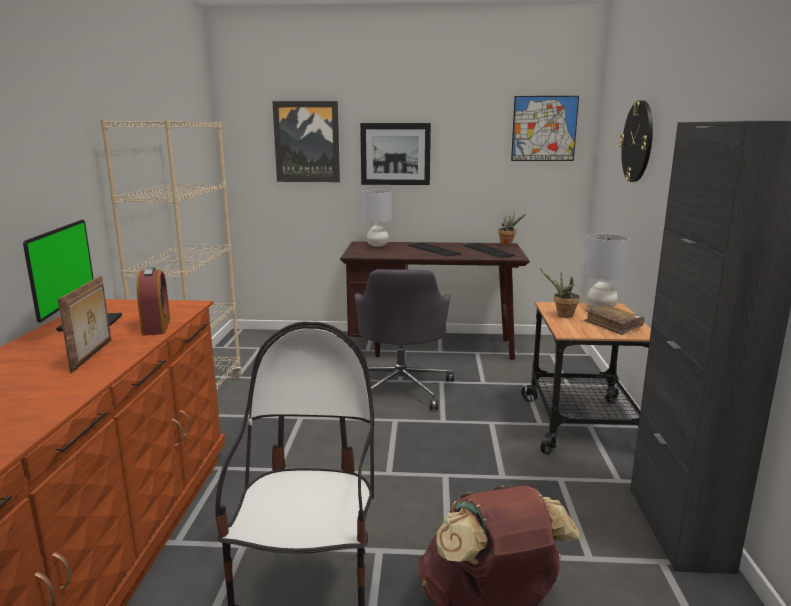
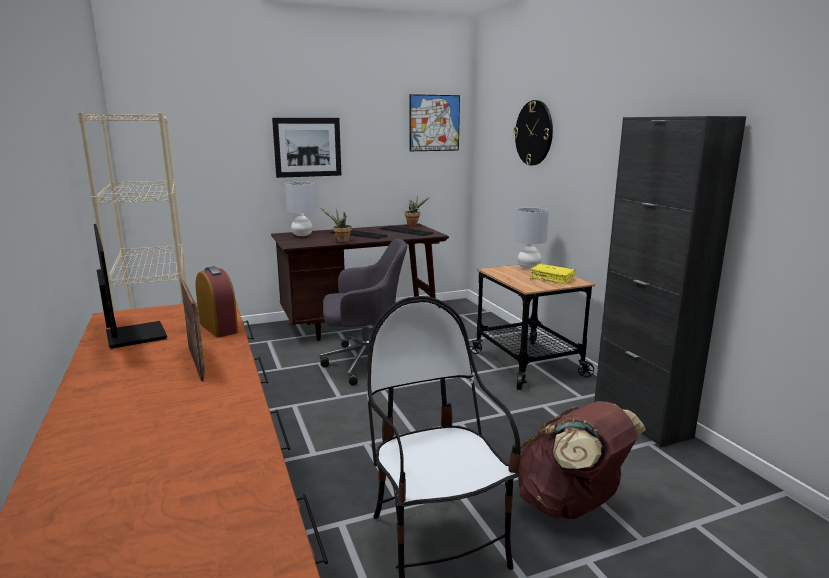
camera: 25 degrees left, 0 degrees up
picture [272,101,340,182] -> none
grey office chair [354,269,454,410] -> grey office chair turned 75 degrees counterclockwise [320,239,407,386]
potted plant [540,268,580,318] -> potted plant moved to [321,208,352,242]
brown book [584,305,644,335] -> yellow book [529,264,575,285]

